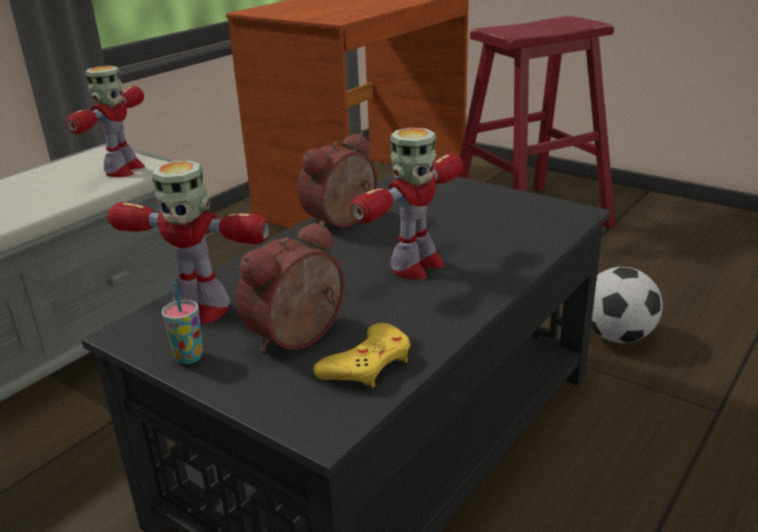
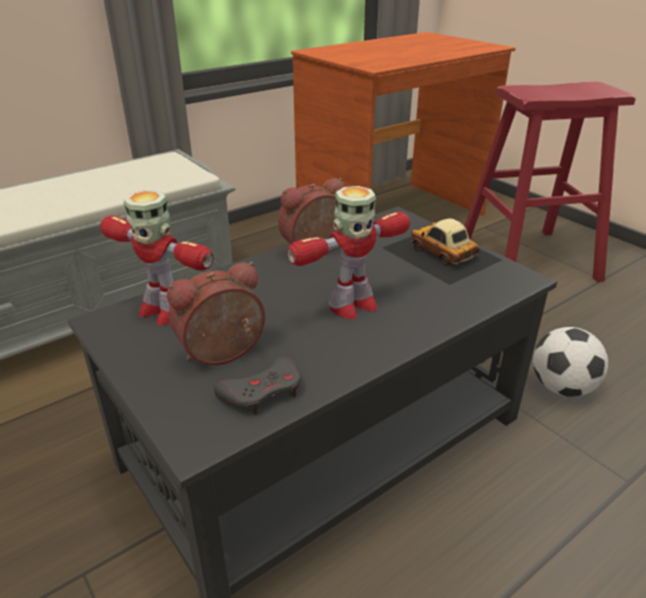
camera: 15 degrees right, 5 degrees up
toy robot [66,66,145,177] -> none
cup [162,283,203,364] -> none
yellow game controller [313,323,410,387] -> grey game controller [214,356,301,415]
none -> toy car [382,218,502,285]

